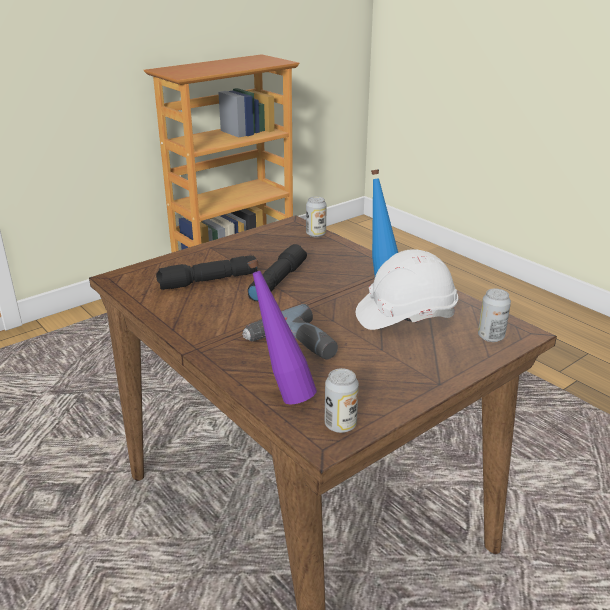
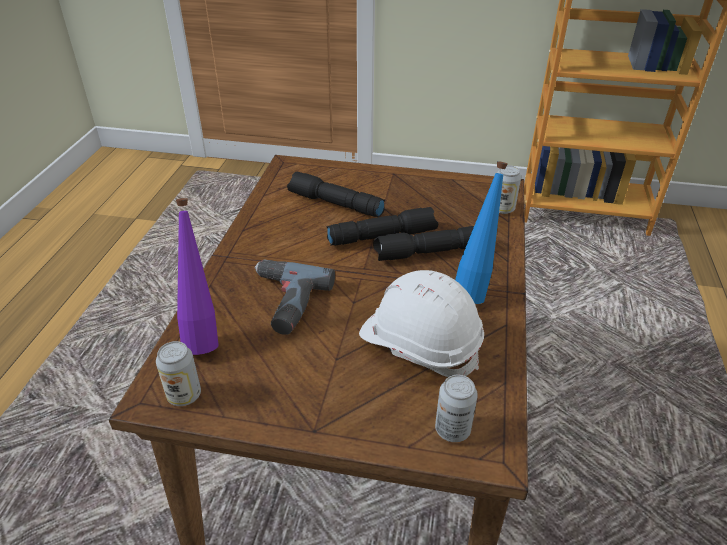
camera: 50 degrees right, 10 degrees up
none -> black flashlight [373,226,474,261]

